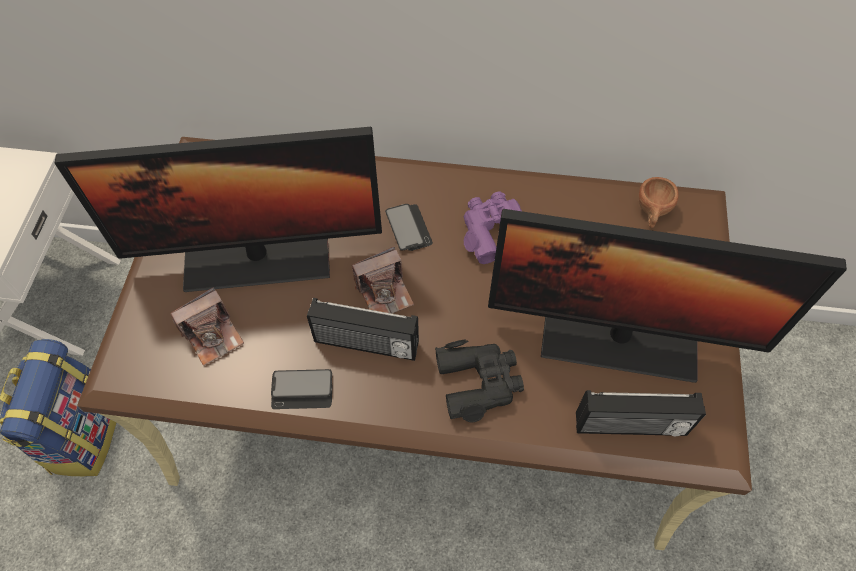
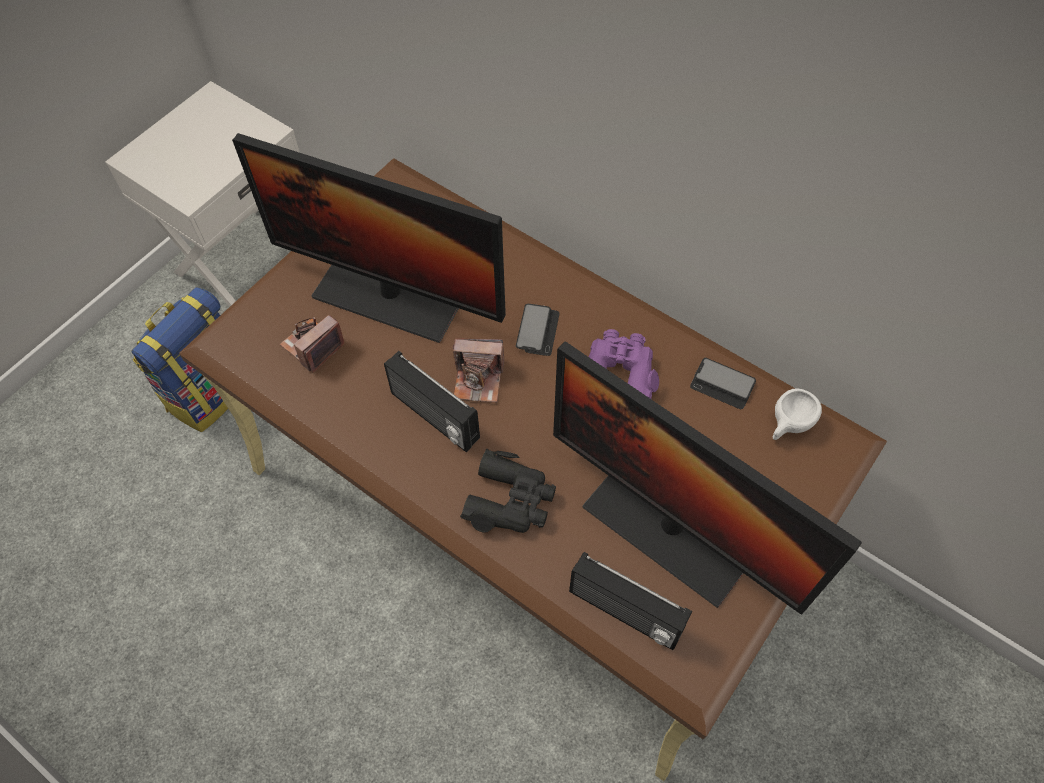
camera: 30 degrees right, 0 degrees up
camera [170,288,244,366] -> camera turned 135 degrees clockwise [280,315,345,373]
phone [271,369,332,409] -> phone moved to [690,358,756,409]
brown cup [639,177,679,228] -> white cup [772,388,822,440]

